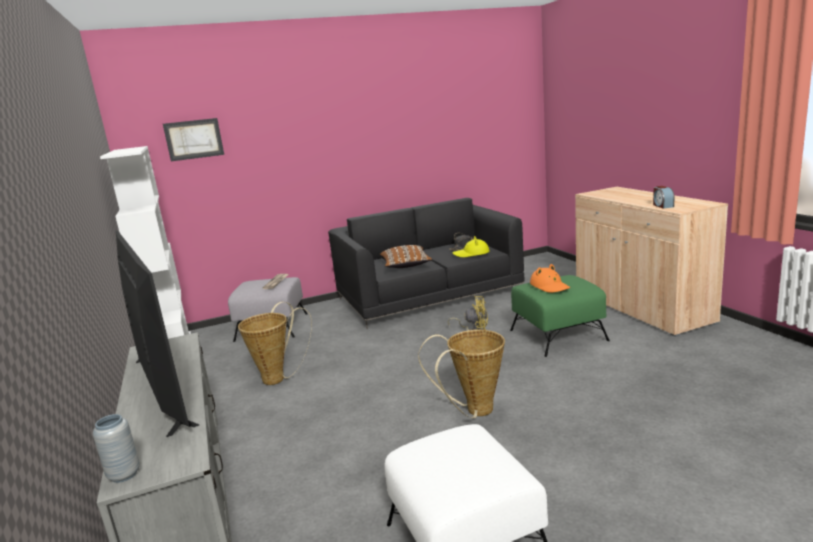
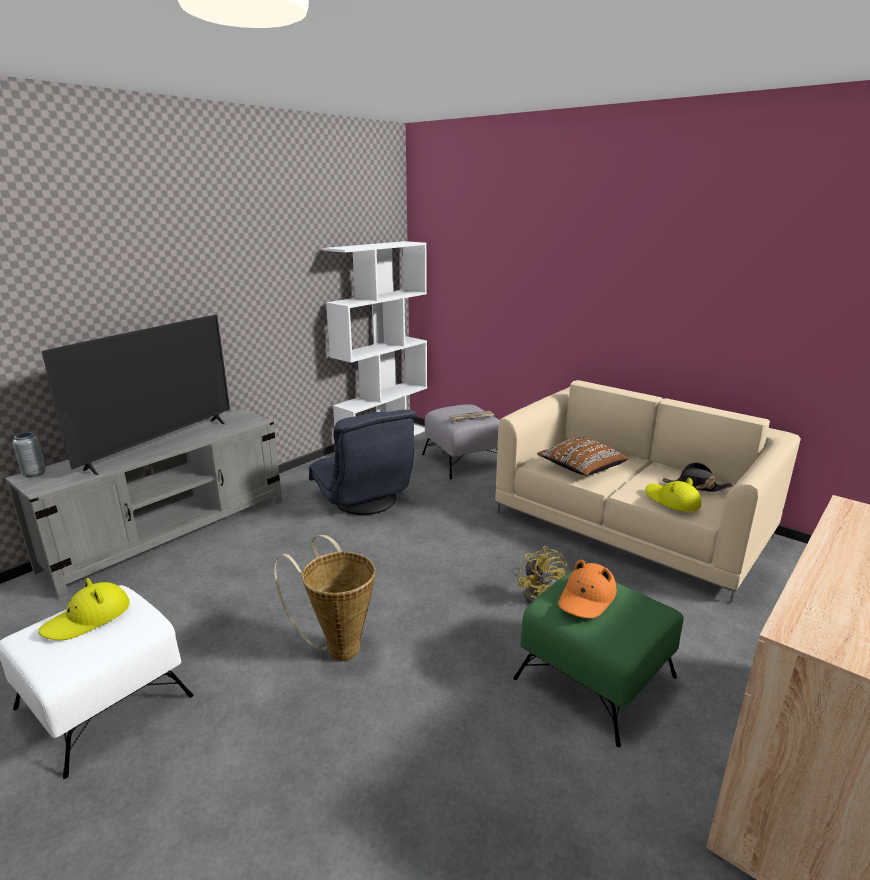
camera: 60 degrees right, 5 degrees up
picture [163,118,224,161] -> none
basket [238,302,312,385] -> grey armchair [309,410,417,515]
black sofa [328,198,525,329] -> beige sofa [495,380,801,603]
alarm clock [653,186,674,209] -> none
none -> yellow hat [38,578,130,640]

